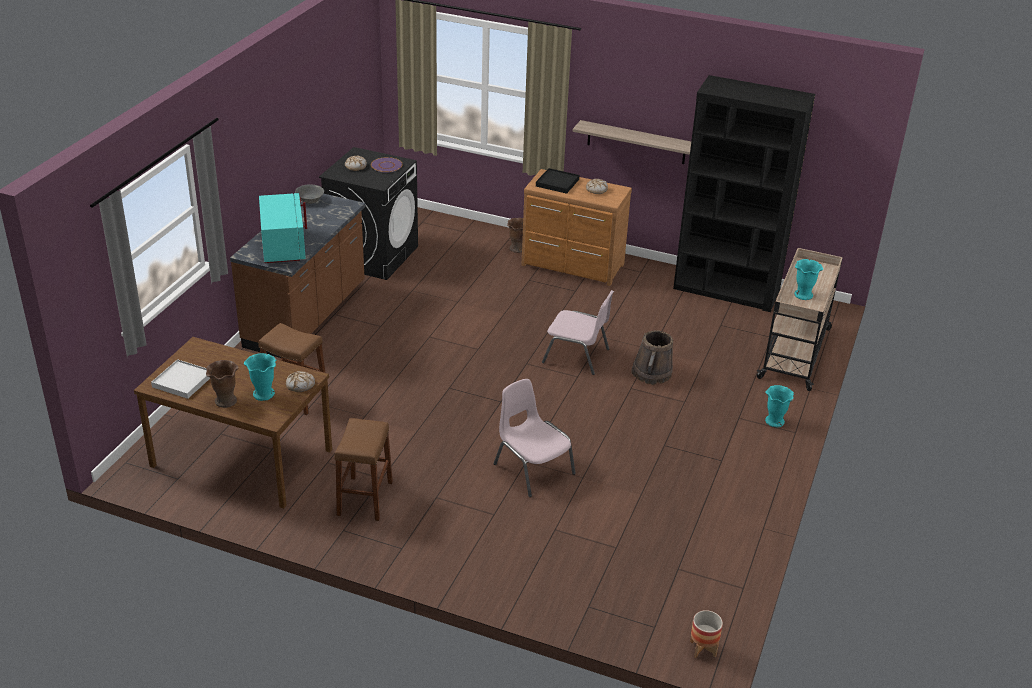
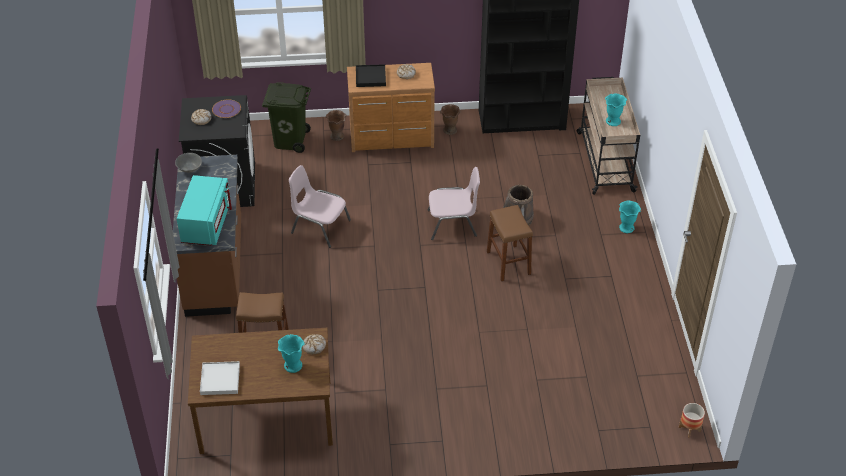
camera: 25 degrees left, 10 degrees up
brown vase [206,360,239,408] -> brown vase moved to [440,104,461,135]
turquoise microwave [259,193,307,263] -> turquoise microwave turned 45 degrees clockwise [177,175,232,245]
brown stool [335,418,393,521] -> brown stool moved to [487,205,533,281]
pink chair [494,379,576,497] -> pink chair moved to [289,165,351,248]
shelf [573,120,691,164] -> none
none -> green trash can [262,82,311,153]

